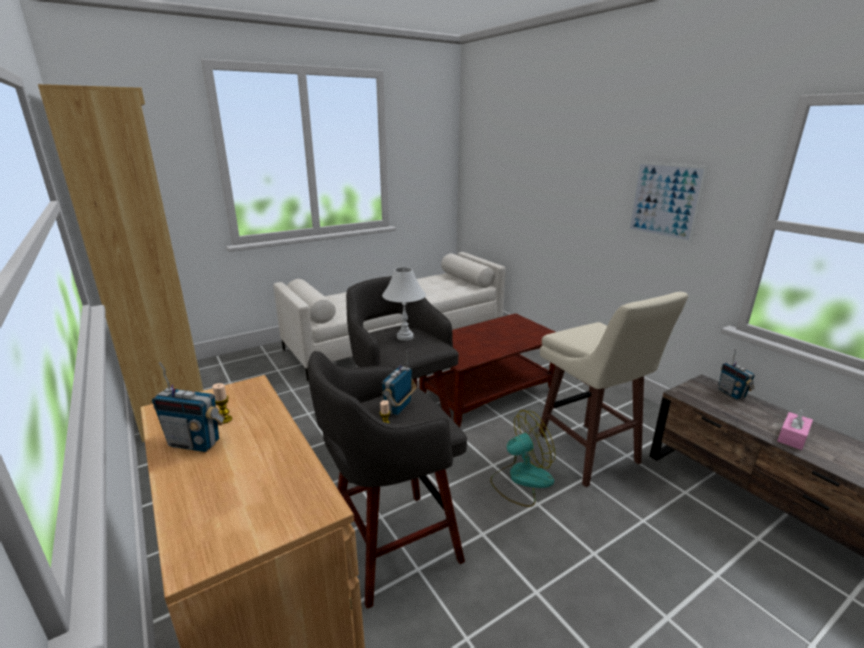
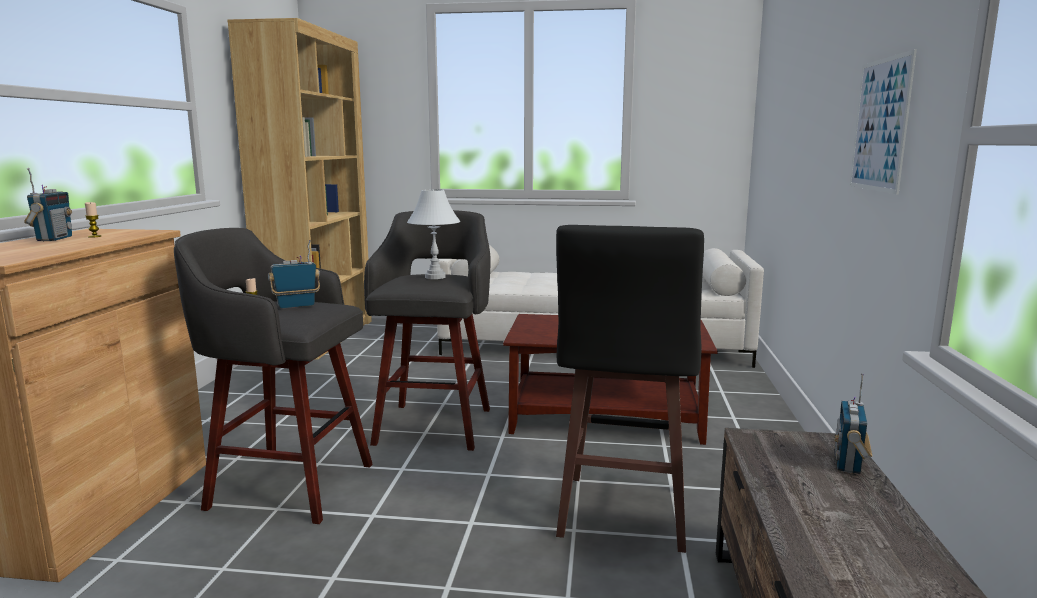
camera: 40 degrees right, 10 degrees down
radio [152,362,225,452] -> radio turned 150 degrees counterclockwise [24,168,72,241]
fan [490,410,555,507] -> none
beige stool [538,292,688,487] -> black stool [556,225,704,553]
pink tissue box [777,409,813,450] -> none

